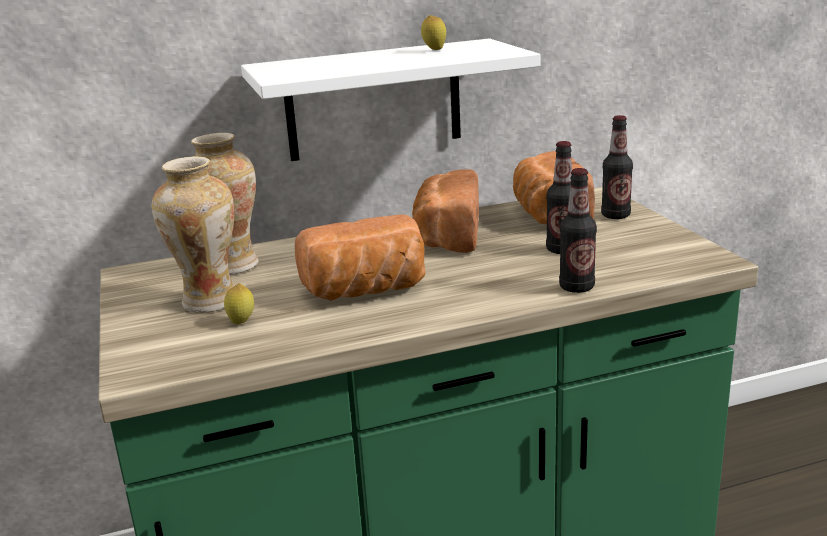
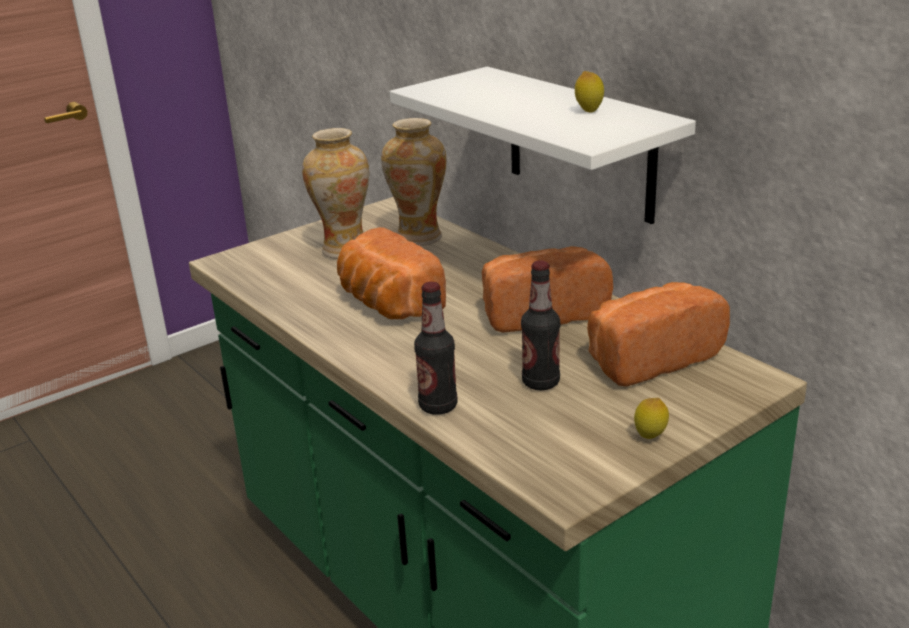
camera: 70 degrees right, 5 degrees up
lemon [224,283,254,324] -> lemon moved to [634,398,669,439]
bottle [601,115,633,219] -> none

